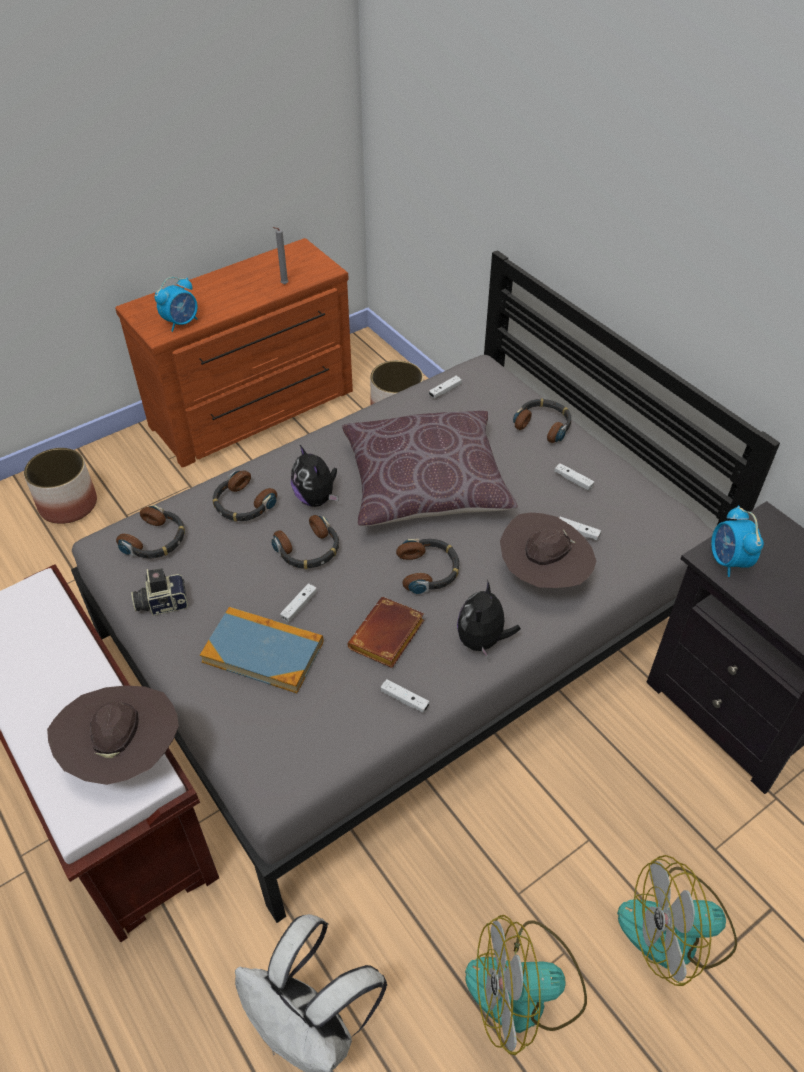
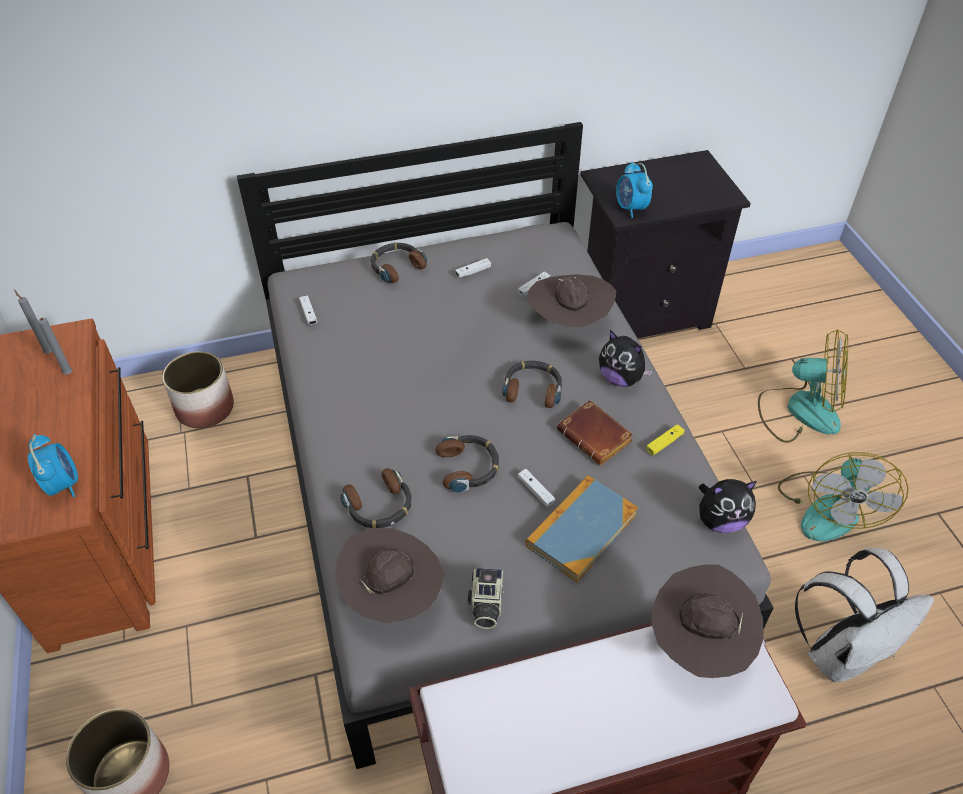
camera: 70 degrees left, 0 degrees up
headphones [116,505,185,558] -> brown hat [335,528,444,624]
plush toy [291,445,338,507] -> plush toy moved to [699,479,757,533]
brown pillow [342,411,518,526] -> none
white game controller [381,679,429,713] -> yellow game controller [646,424,685,455]
fan [617,855,737,986] -> fan turned 90 degrees counterclockwise [758,329,848,443]
alarm clock [711,506,764,577] -> alarm clock turned 60 degrees clockwise [616,162,653,218]
none -> grey candle [14,290,52,354]

